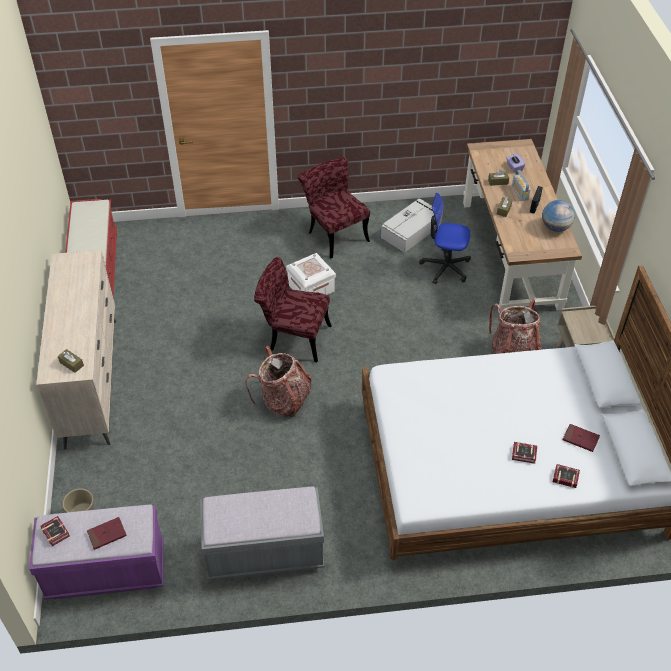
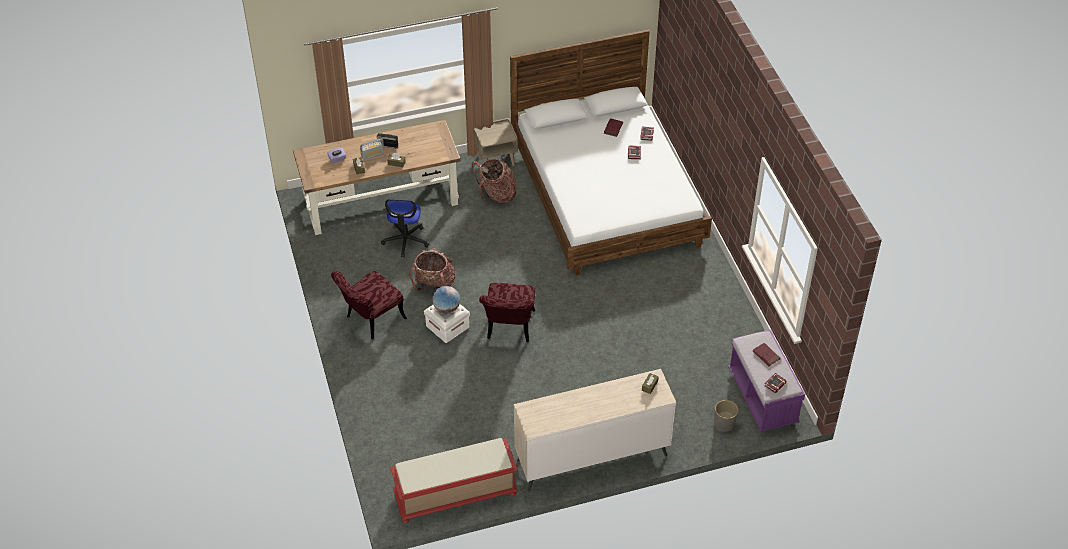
camera: 100 degrees left, 0 degrees up
grey bench [200,487,324,580] -> none
backpack [245,346,312,417] -> backpack moved to [409,248,455,292]
grey storage box [381,198,443,253] -> none
globe [542,200,575,232] -> globe moved to [432,286,460,314]

